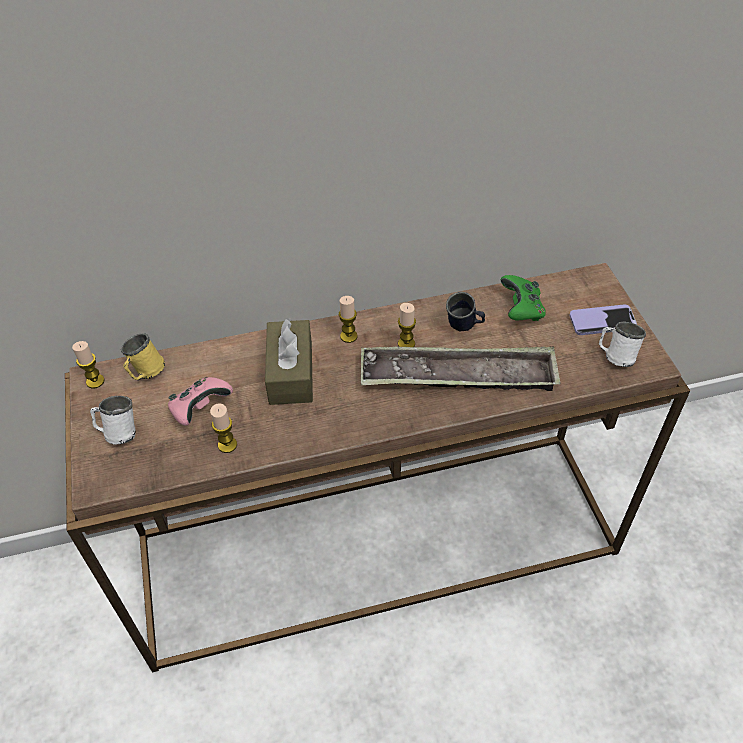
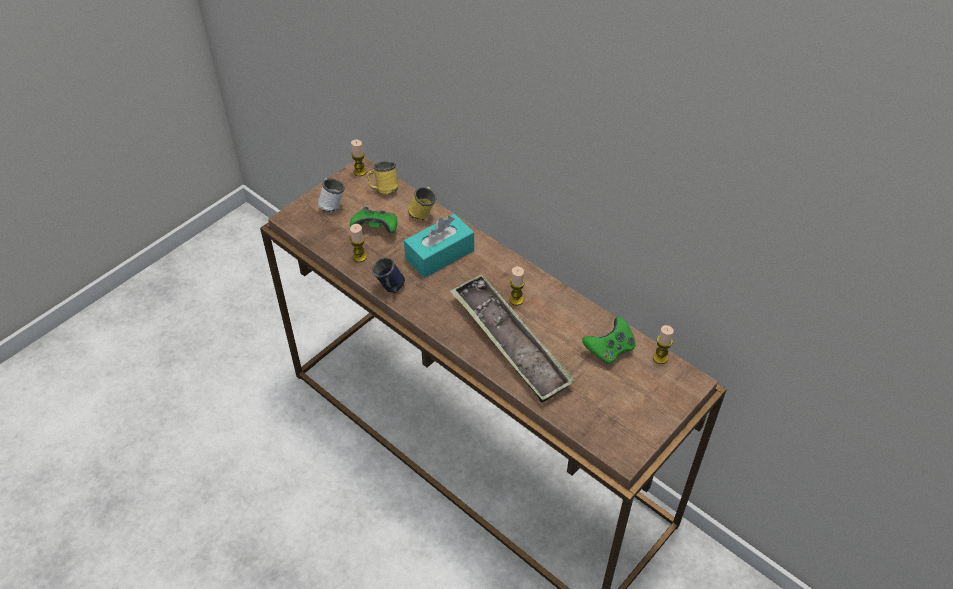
camera: 55 degrees right, 0 degrees up
pink game controller [168,377,233,426] -> green game controller [350,207,397,233]
brown tissue box [265,318,313,405] -> turquoise tissue box [404,214,474,278]
candle [339,296,358,343] -> candle moved to [653,325,674,364]
blue mug [446,292,485,332] -> blue mug moved to [372,257,405,293]
phone [570,304,637,335] -> none
white mug [599,321,646,367] -> none
none -> yellow mug [408,187,436,221]

